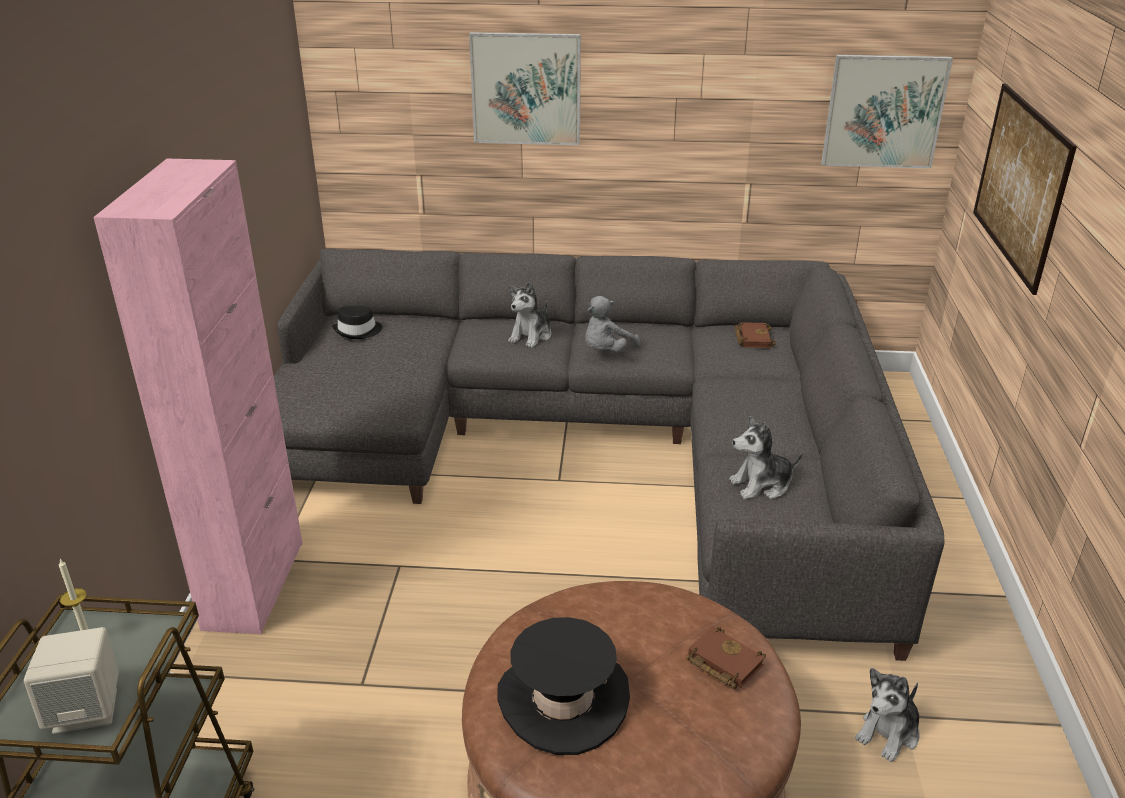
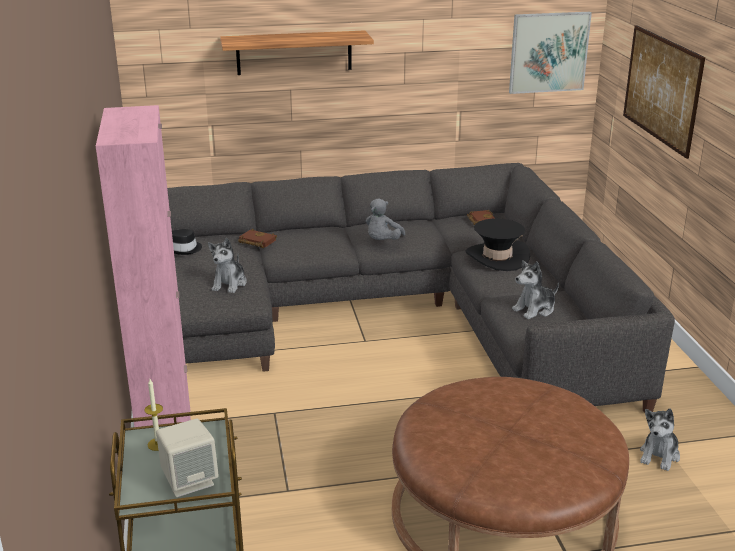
camera: 15 degrees left, 5 degrees down
picture [469,32,581,145] -> shelf [220,30,374,75]
black hat [497,617,630,755] -> black hat moved to [465,219,530,271]
plush toy [508,282,552,348] -> plush toy moved to [208,238,247,293]
brown book [686,627,766,689] -> brown book moved to [238,229,277,248]

